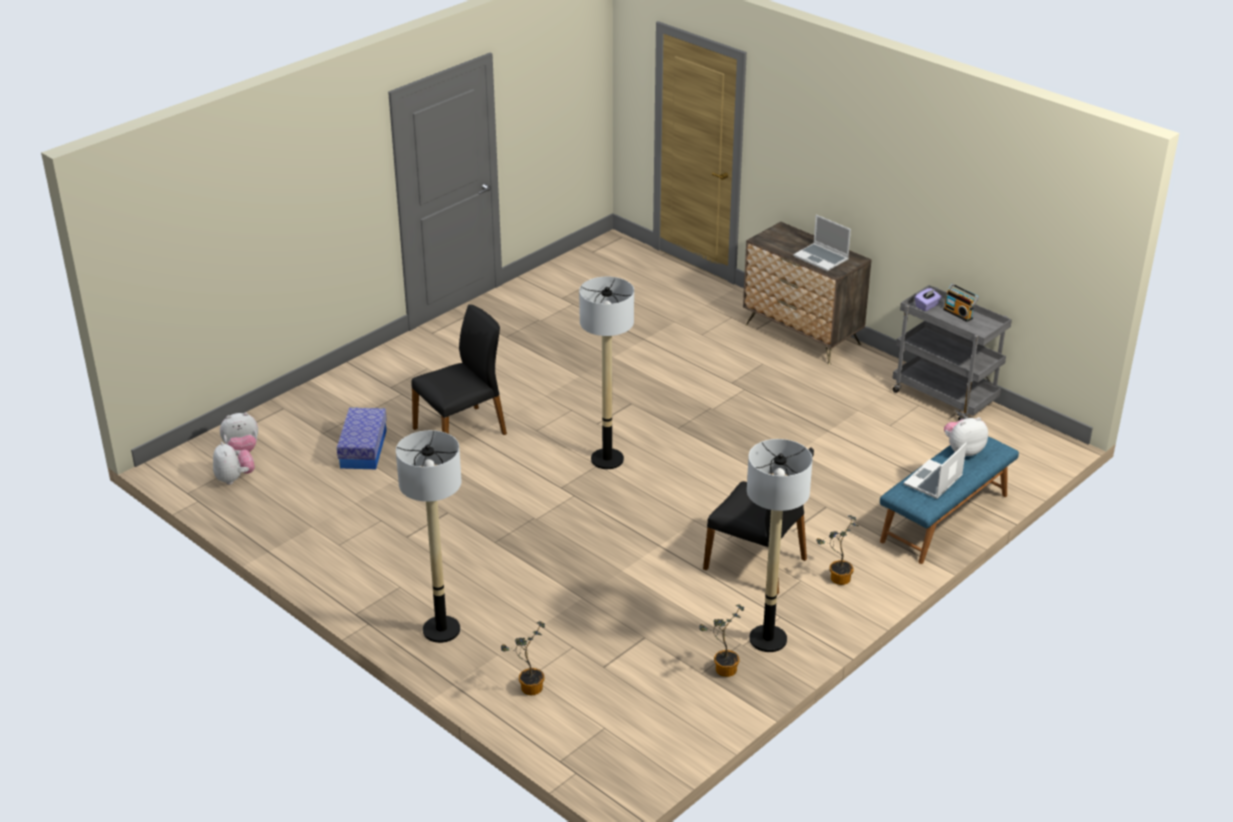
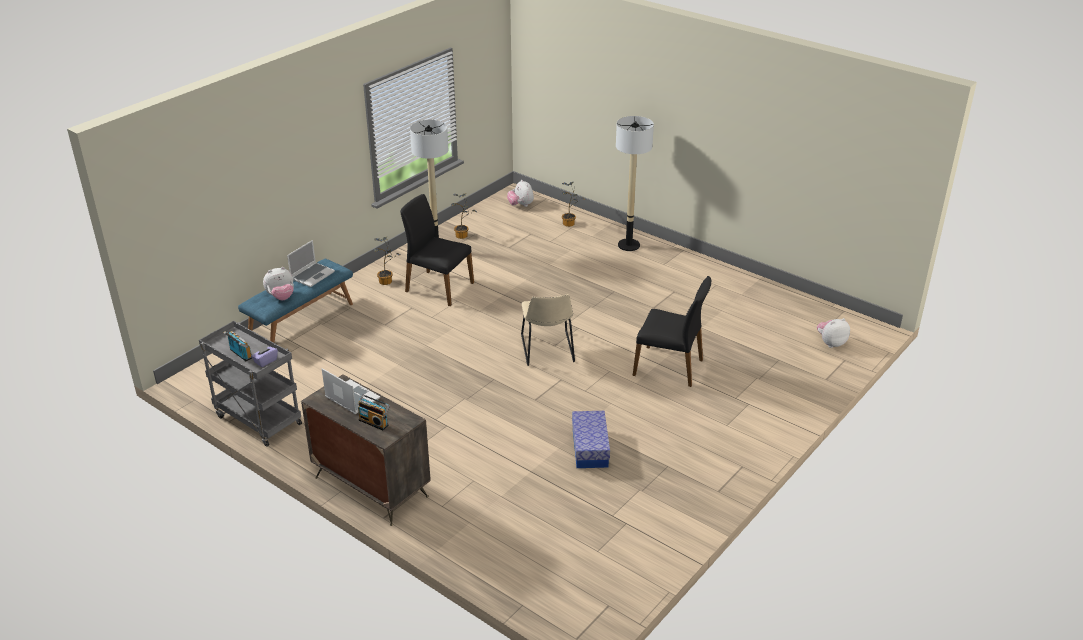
camera: 175 degrees right, 0 degrees up
plush toy [213,442,255,485] -> plush toy moved to [507,180,534,207]
storage box [337,408,387,469] -> storage box moved to [572,411,610,468]
black chair [411,305,507,435] -> black chair turned 120 degrees counterclockwise [633,276,711,387]
floor lamp [579,277,634,469] -> beige chair [521,294,575,366]
none -> radio [358,394,390,430]

